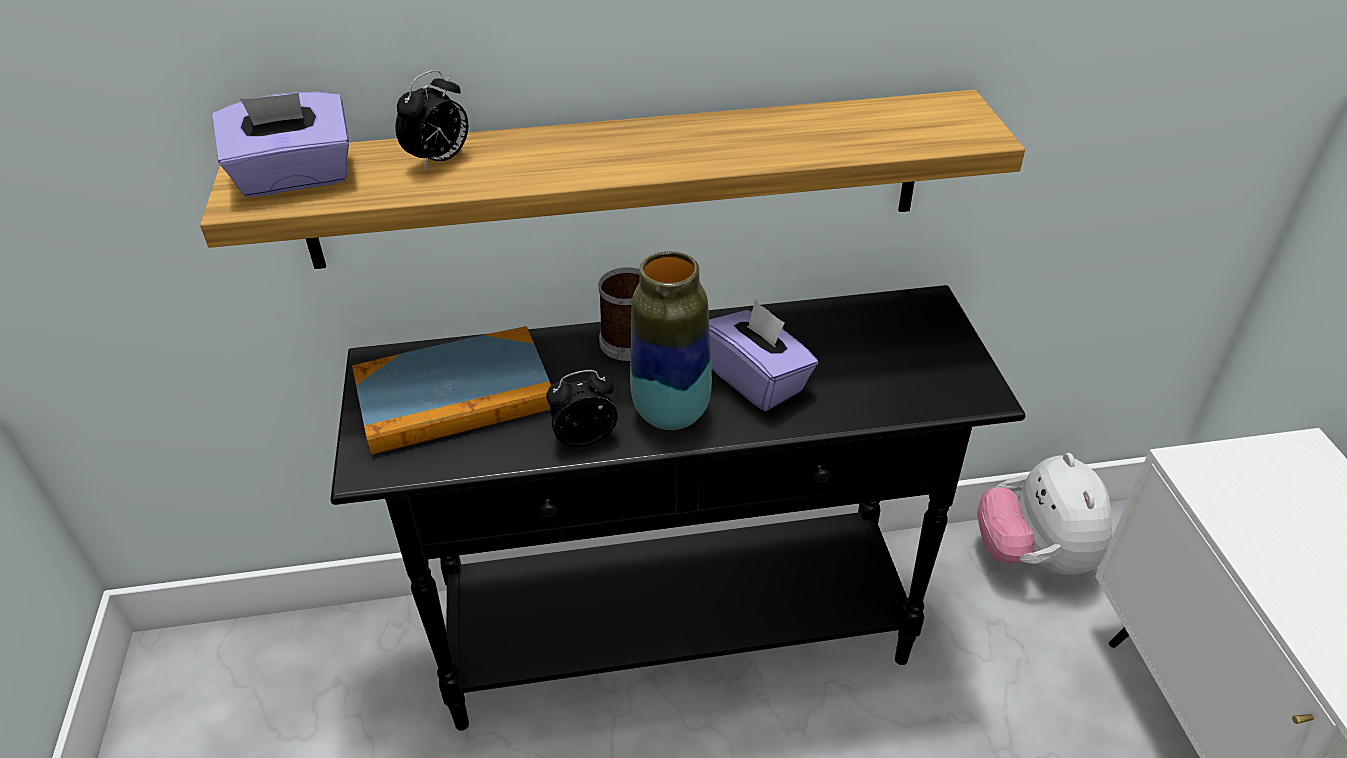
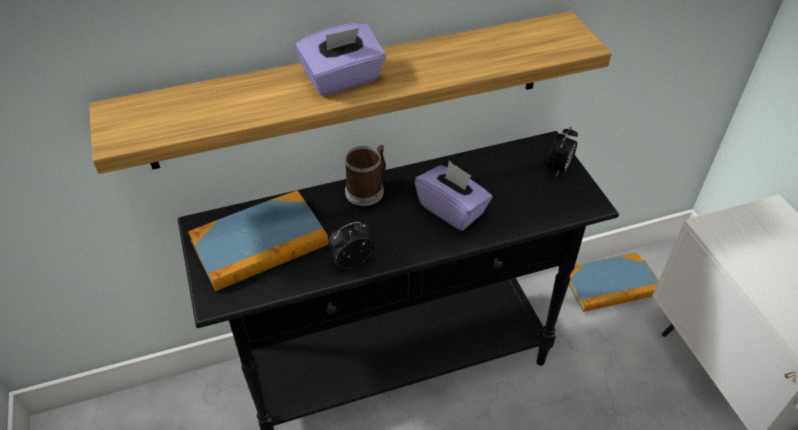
camera: 10 degrees left, 5 degrees up
purple tissue box [212,92,349,197] -> purple tissue box moved to [295,23,386,96]
alarm clock [395,70,468,171] -> alarm clock moved to [547,127,578,177]
vase [630,251,712,430] -> none
plush toy [977,453,1112,575] -> book [569,253,657,312]

